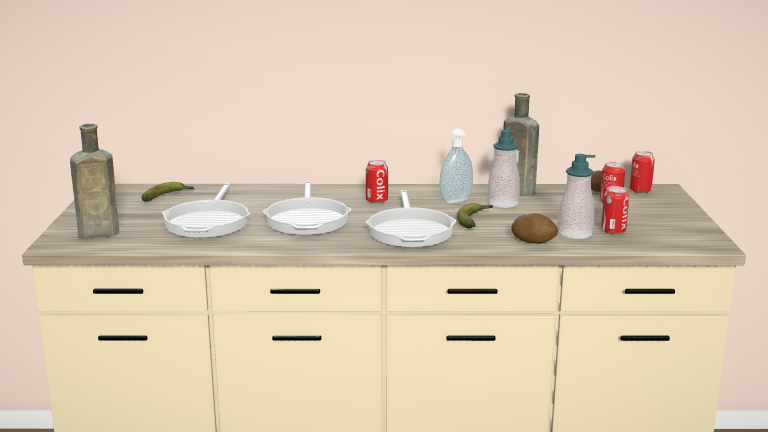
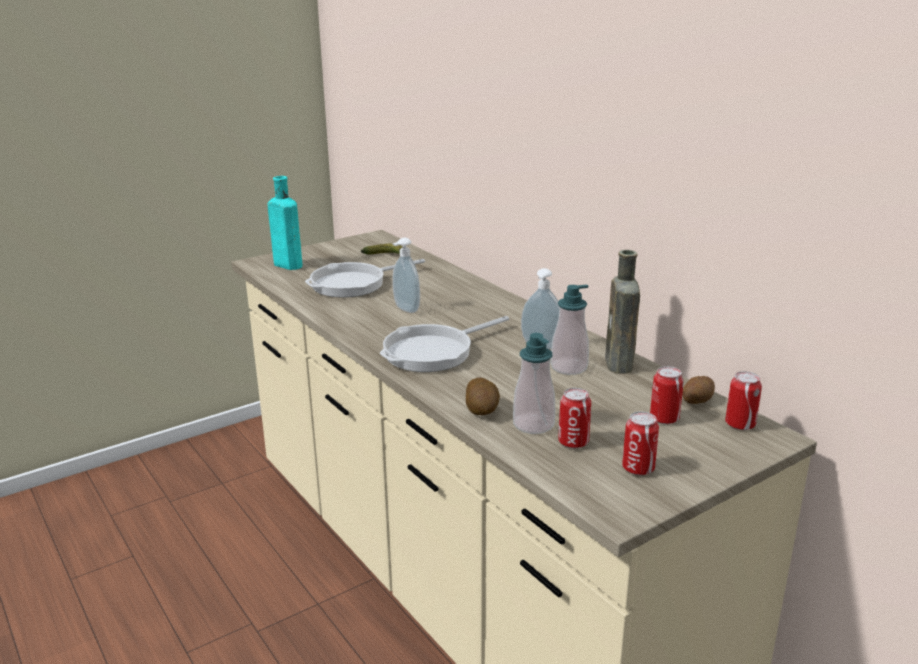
camera: 55 degrees right, 5 degrees up
brown bottle [70,124,119,239] -> turquoise bottle [268,176,303,270]
frying pan [263,181,351,235] -> soap dispenser [392,238,420,313]
can [366,160,388,204] -> can moved to [622,411,659,475]
banana [457,203,493,228] -> none

